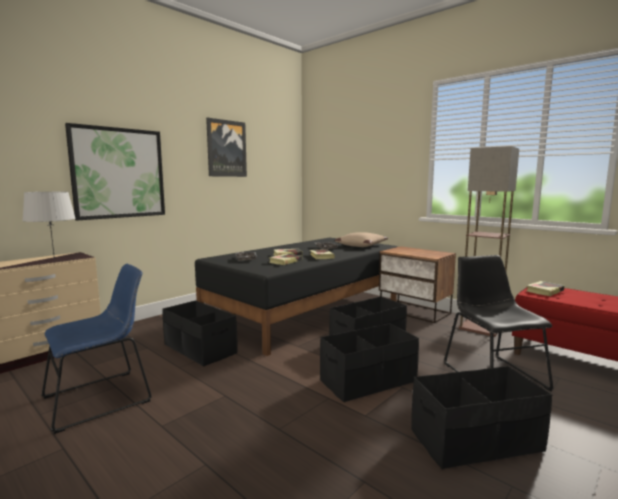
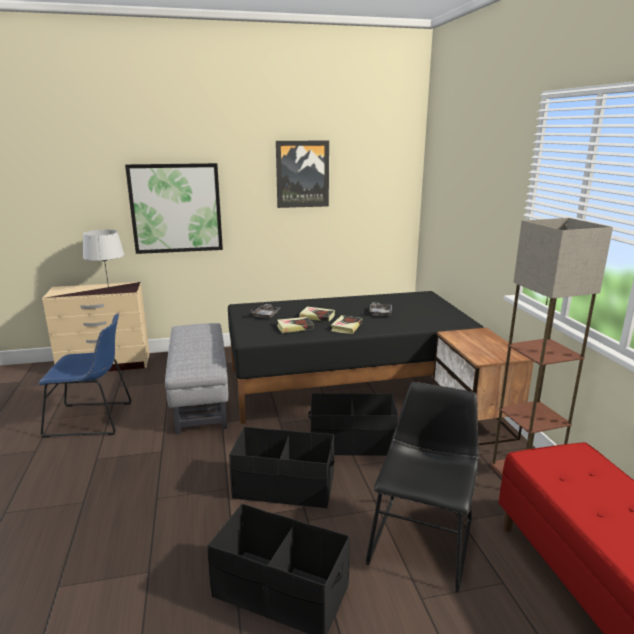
camera: 35 degrees right, 10 degrees up
black storage box [162,300,238,366] -> grey ottoman [165,323,228,434]
beige pillow [335,232,388,247] -> none
book [526,281,564,296] -> none

